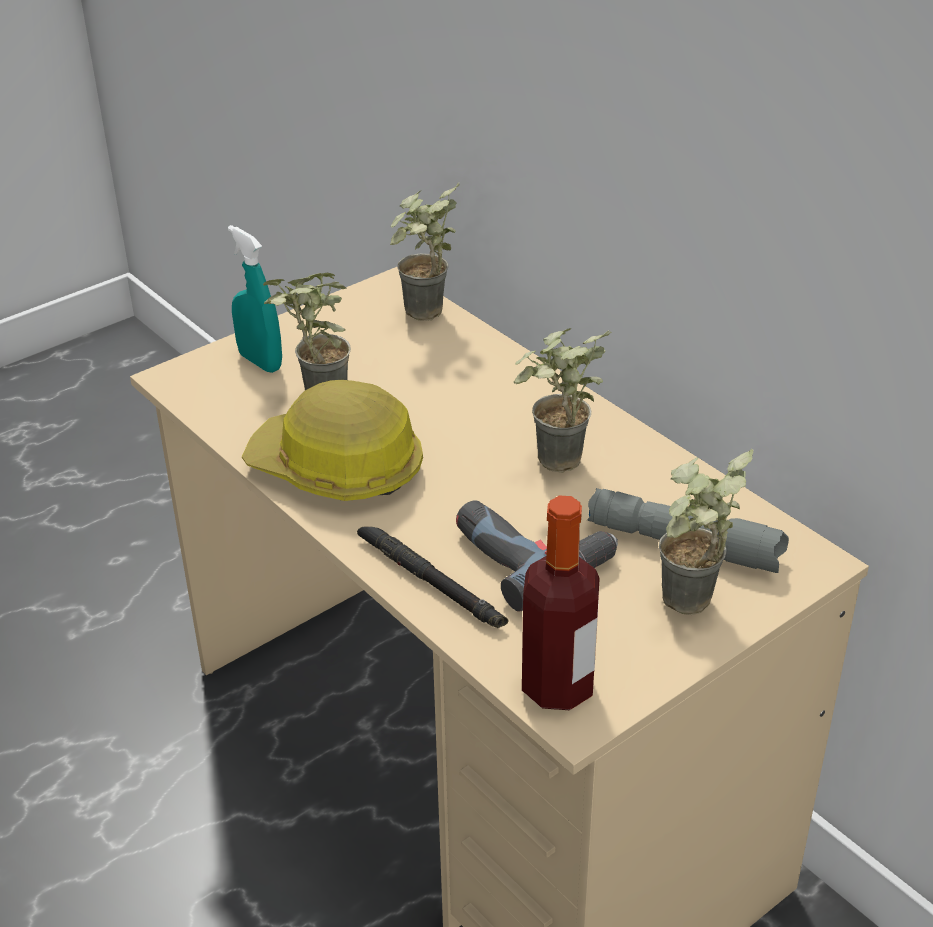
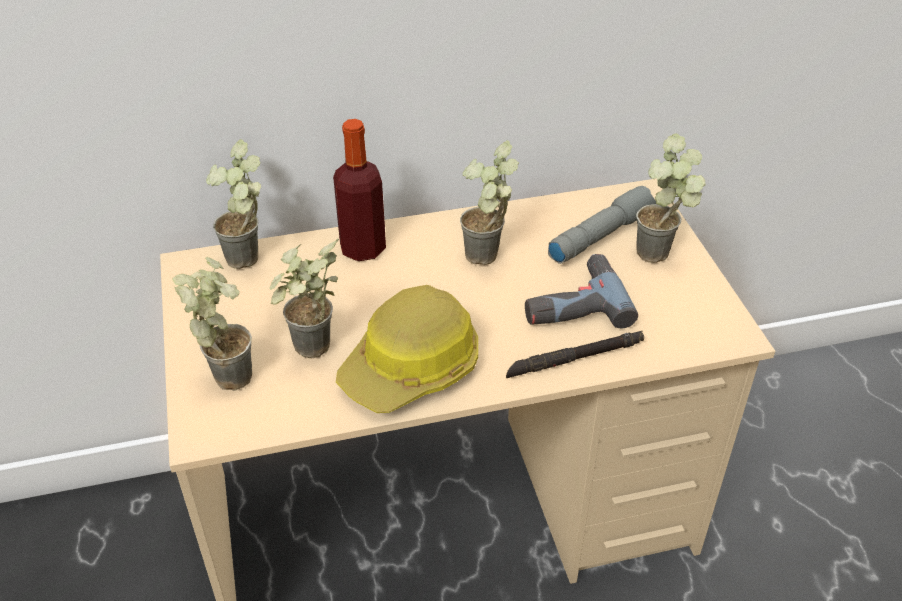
camera: 65 degrees left, 5 degrees up
turquoise spray bottle [228,225,282,373] -> potted plant [172,257,252,391]
bottle [522,495,600,710] -> bottle moved to [333,119,386,261]

